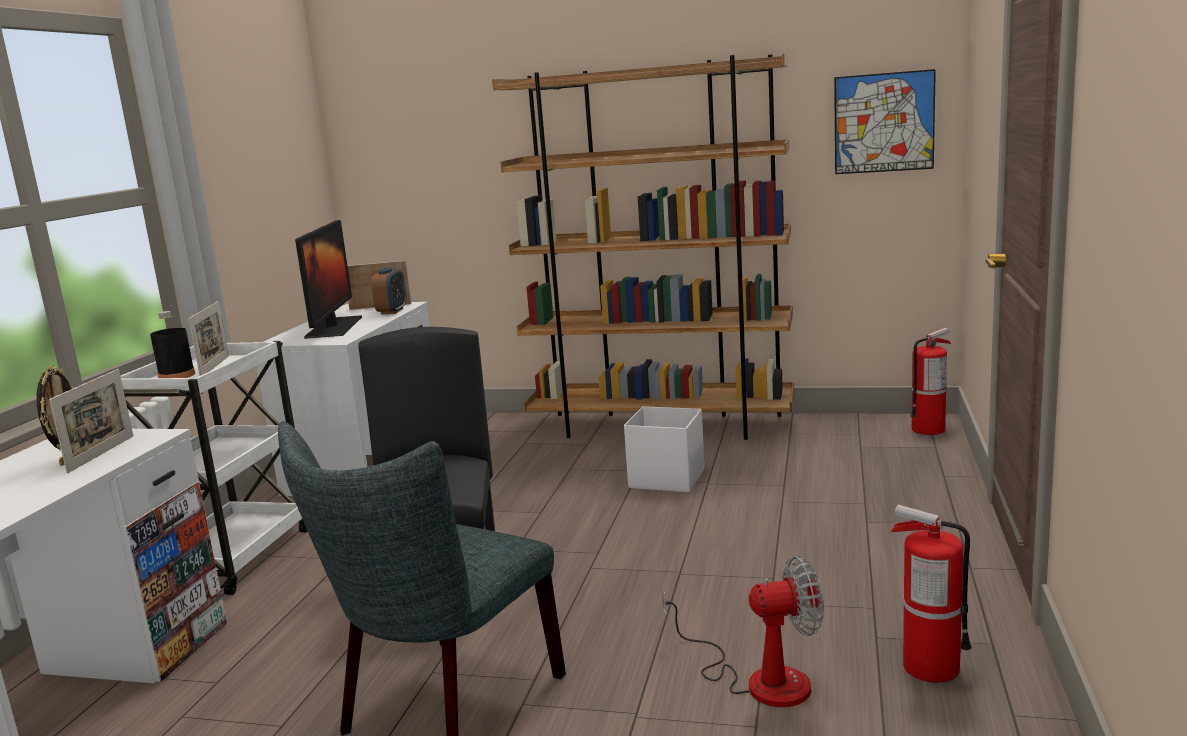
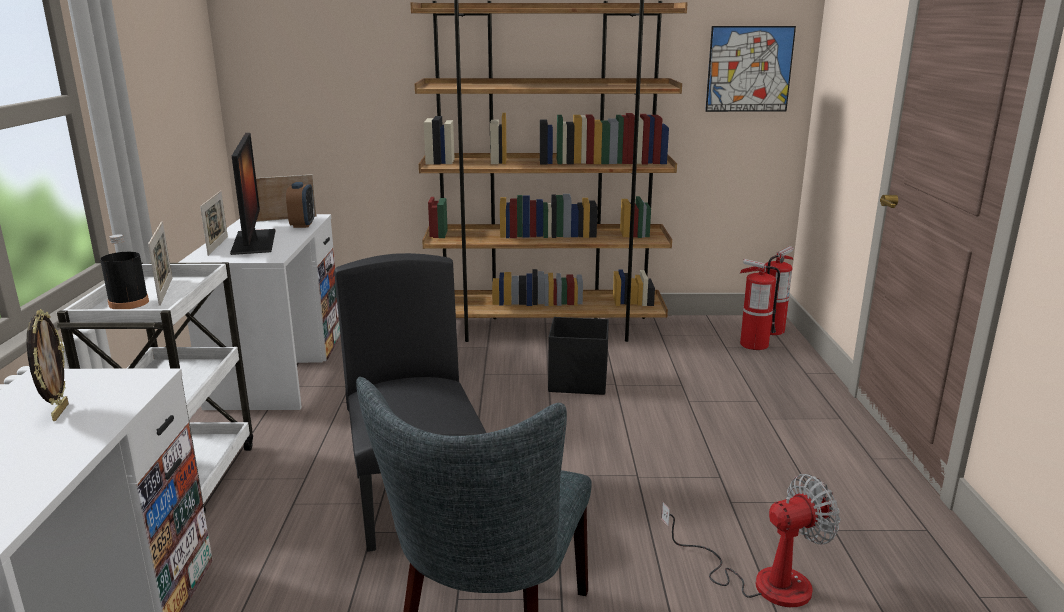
camera: 15 degrees left, 5 degrees up
picture frame [49,369,133,473] -> picture frame moved to [200,191,228,256]
white storage box [624,406,704,493] -> black storage box [548,317,609,395]
fire extinguisher [890,505,972,683] -> fire extinguisher moved to [740,259,780,350]

